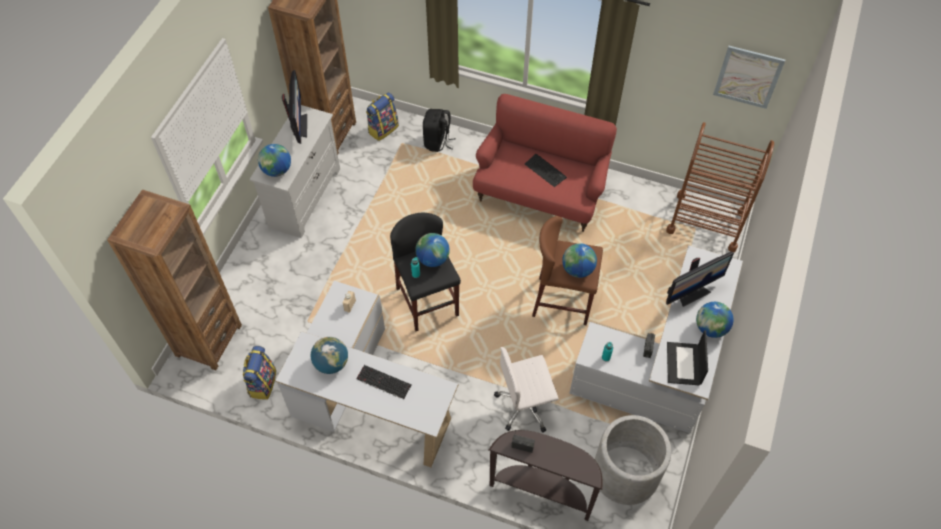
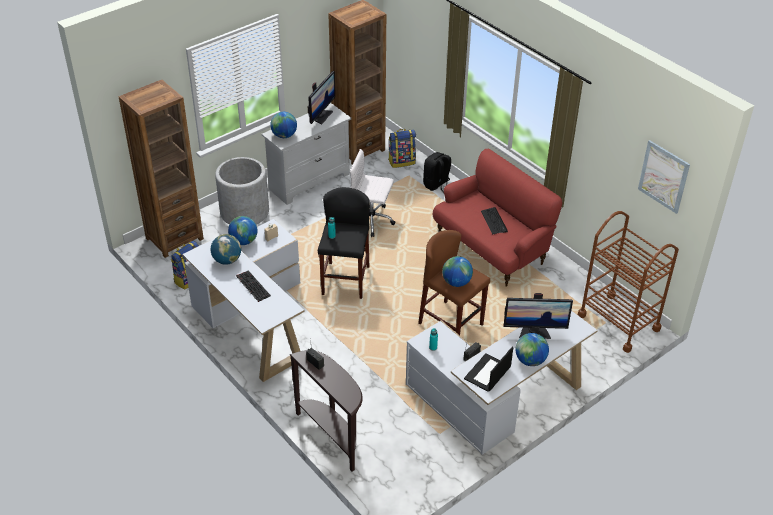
camera: 30 degrees right, 15 degrees down
globe [415,233,450,267] -> globe moved to [228,216,258,245]
white office chair [494,347,559,433] -> white office chair moved to [350,149,395,237]
grey planter [595,415,671,505] -> grey planter moved to [215,157,269,225]

